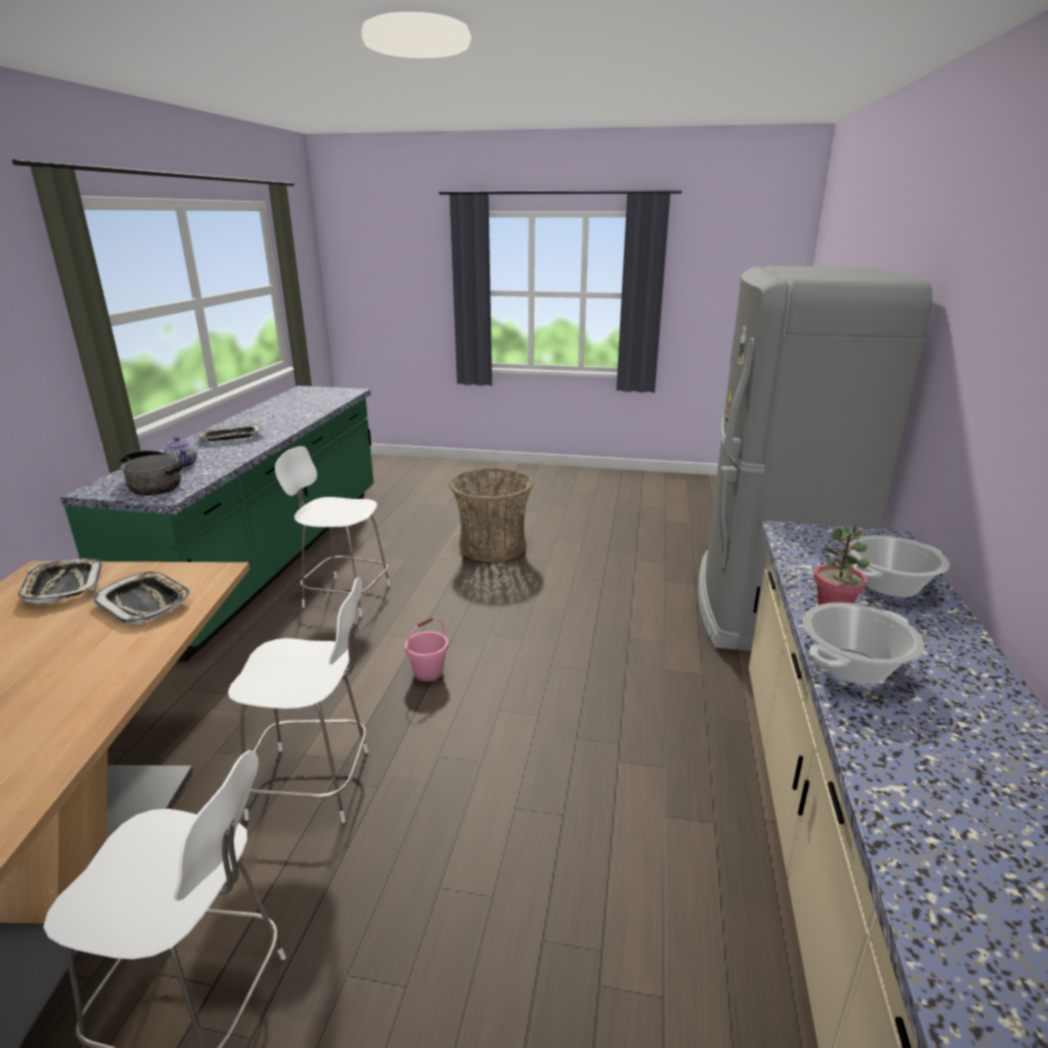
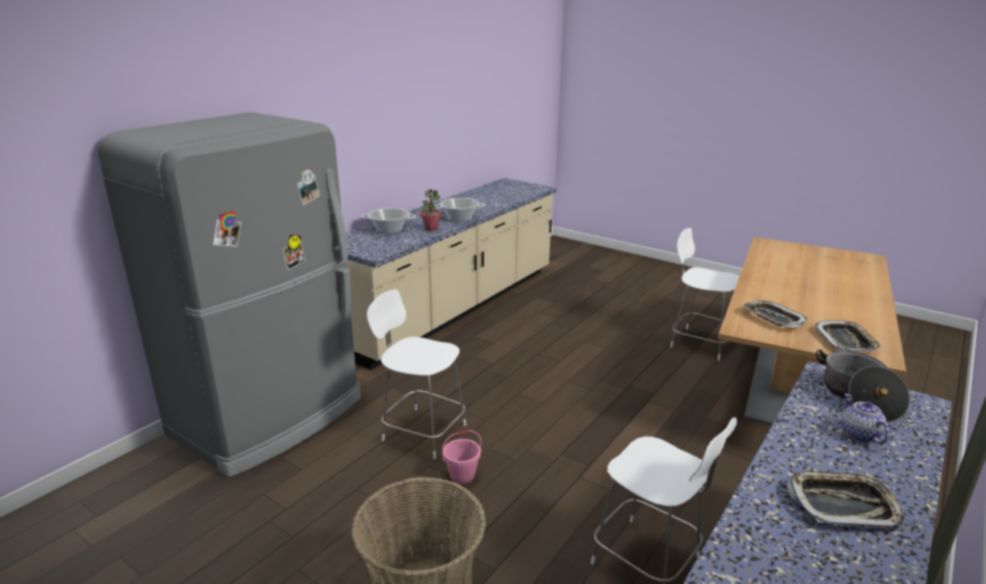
camera: 155 degrees left, 0 degrees up
white chair [228,577,368,823] -> white chair moved to [367,289,466,459]
pink bucket [405,617,448,682] -> pink bucket moved to [442,430,481,484]

